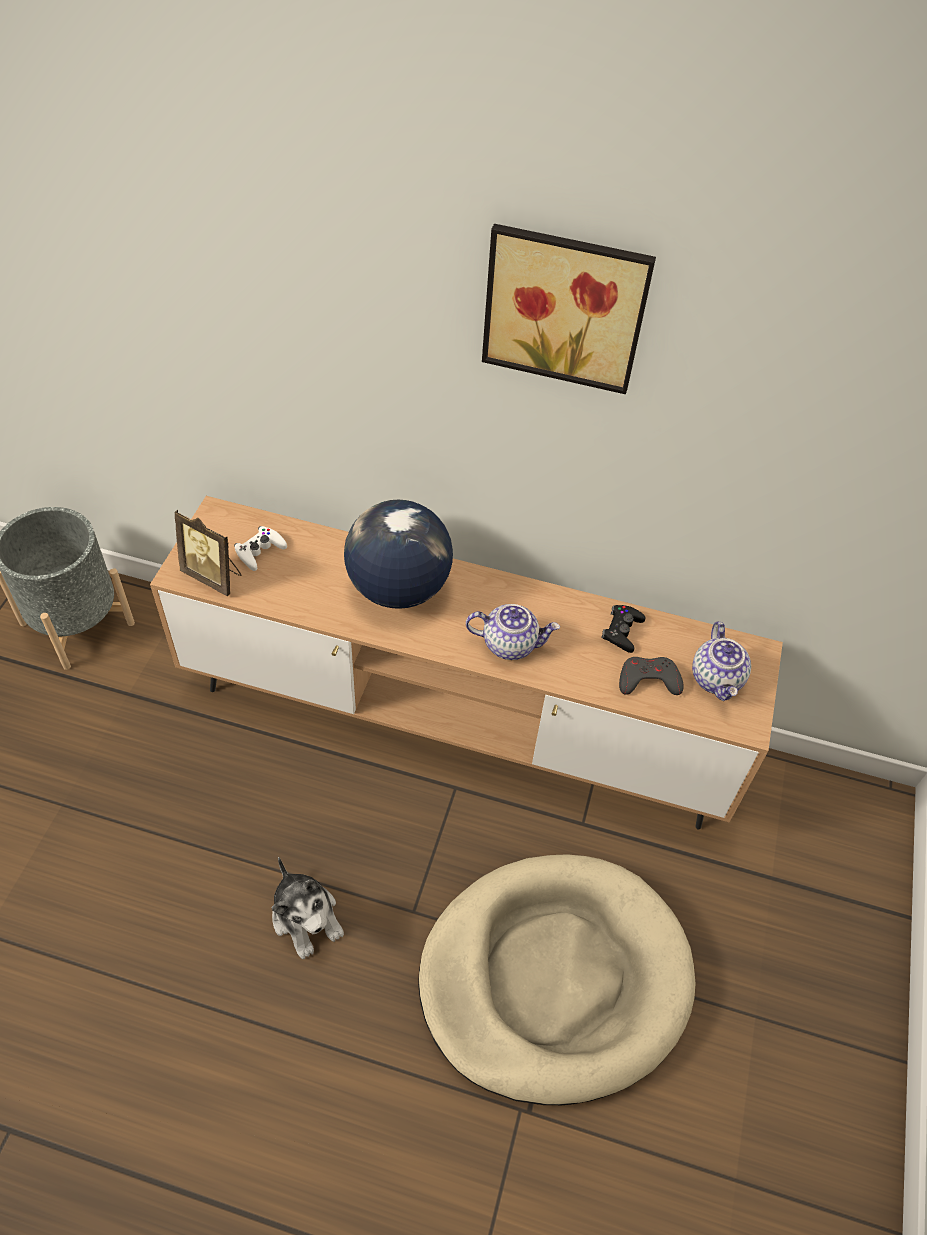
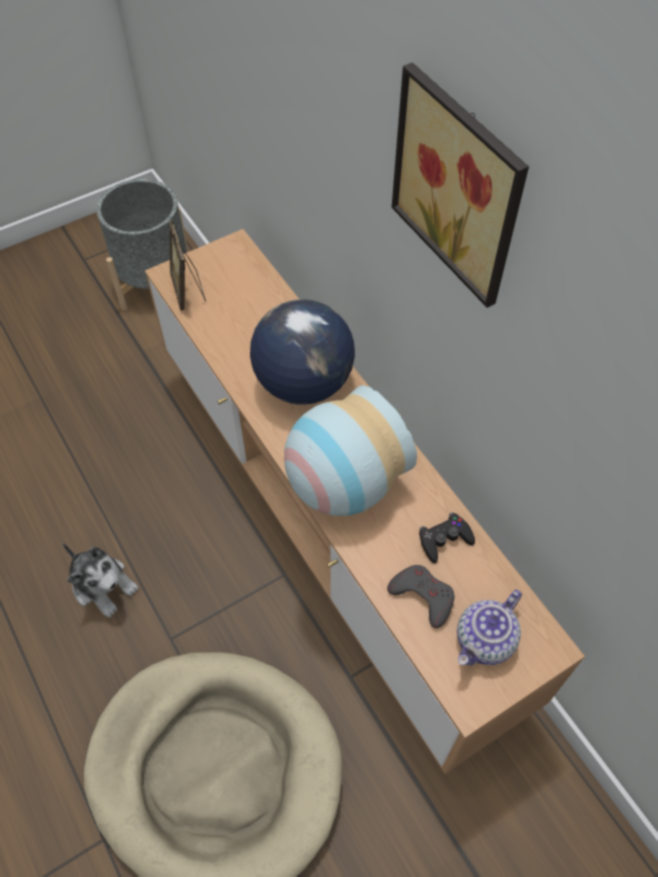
camera: 45 degrees right, 5 degrees up
white game controller [234,526,287,571] -> none
plush toy [272,857,344,959] -> plush toy turned 60 degrees counterclockwise [63,543,139,618]
teapot [466,604,560,660] -> vase [284,385,417,516]

